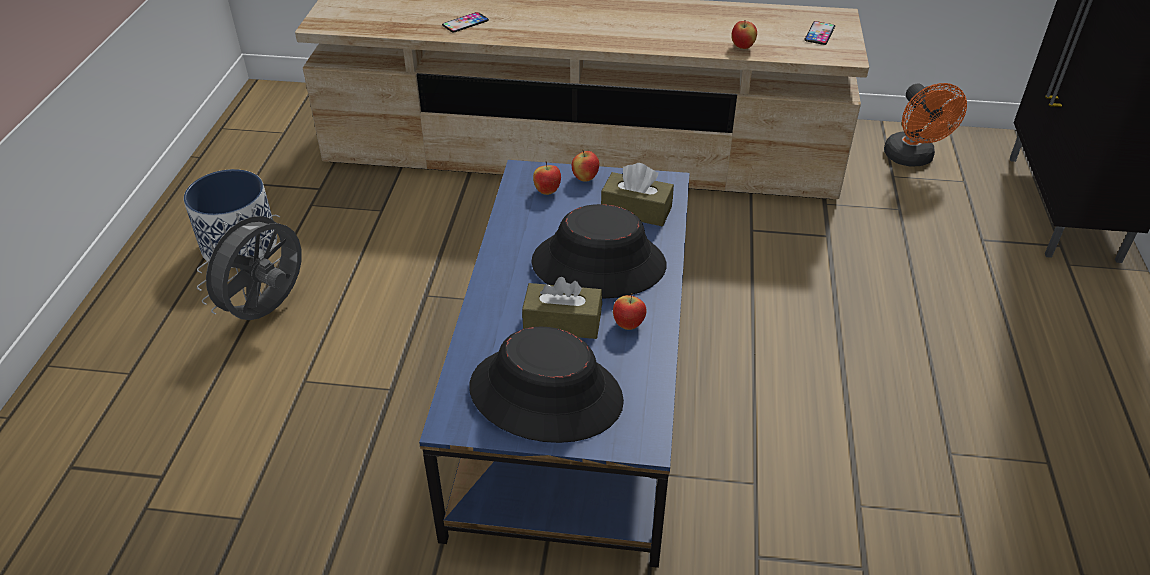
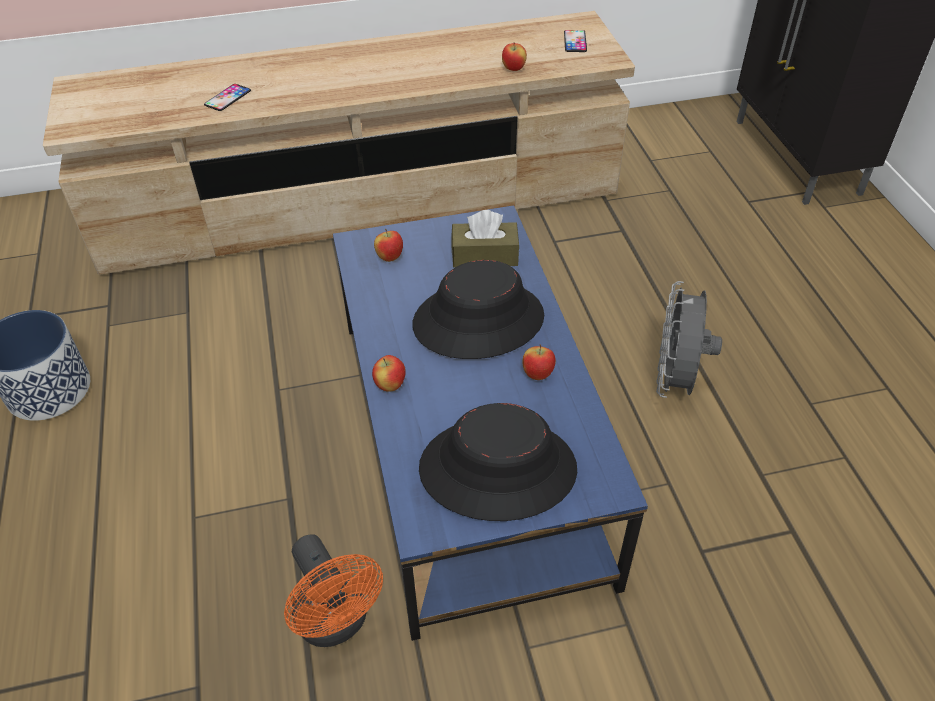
camera: 20 degrees left, 5 degrees up
grey fan [197,208,302,320] -> grey fan moved to [656,281,722,398]
brown tissue box [522,277,602,339] -> none
apple [572,150,599,182] -> apple moved to [372,355,406,392]
orange fan [884,83,967,167] -> orange fan moved to [284,535,383,647]

